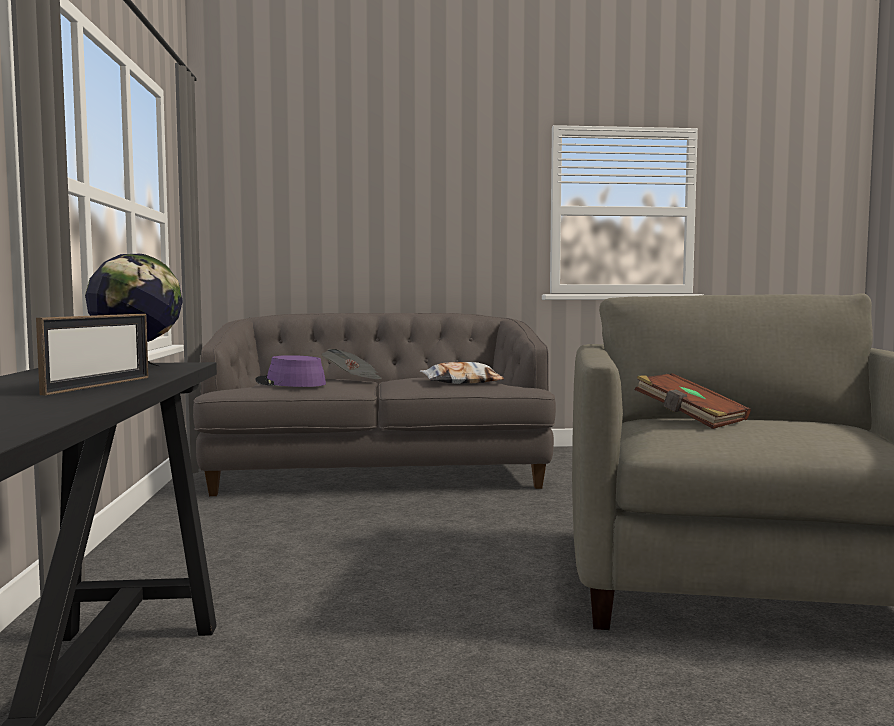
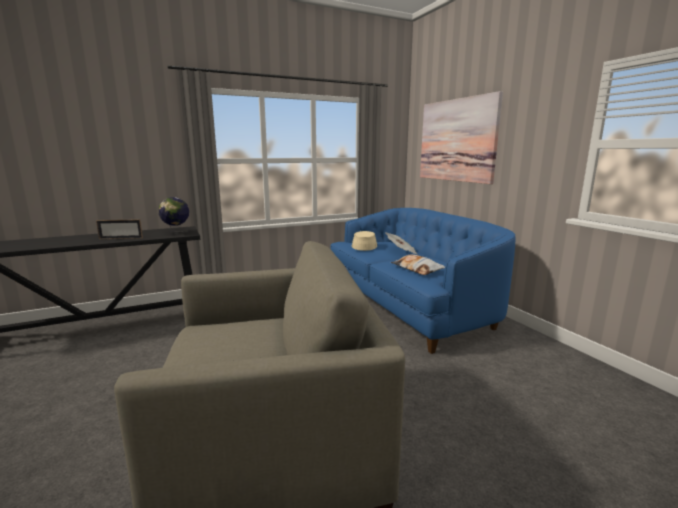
camera: 70 degrees right, 10 degrees up
grey sofa [193,313,556,496] -> blue sofa [330,208,515,354]
purple hat [255,355,326,387] -> beige hat [352,231,377,251]
brown book [635,373,751,429] -> none
none -> picture [420,91,503,184]

